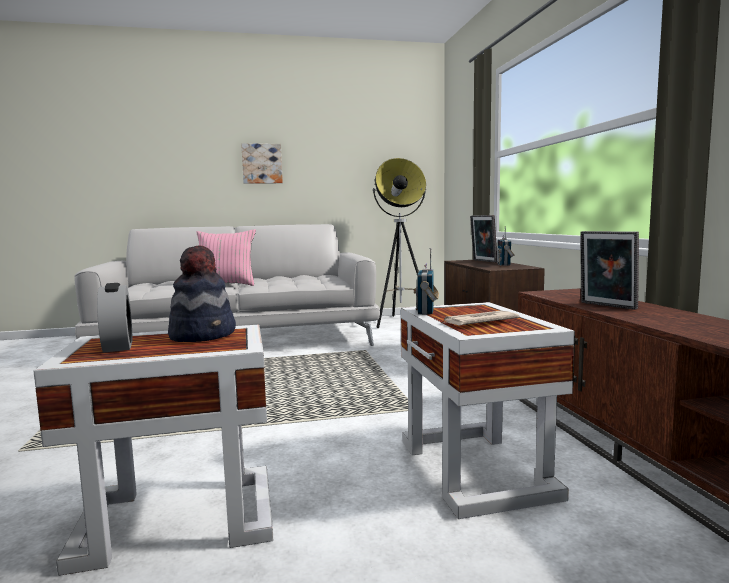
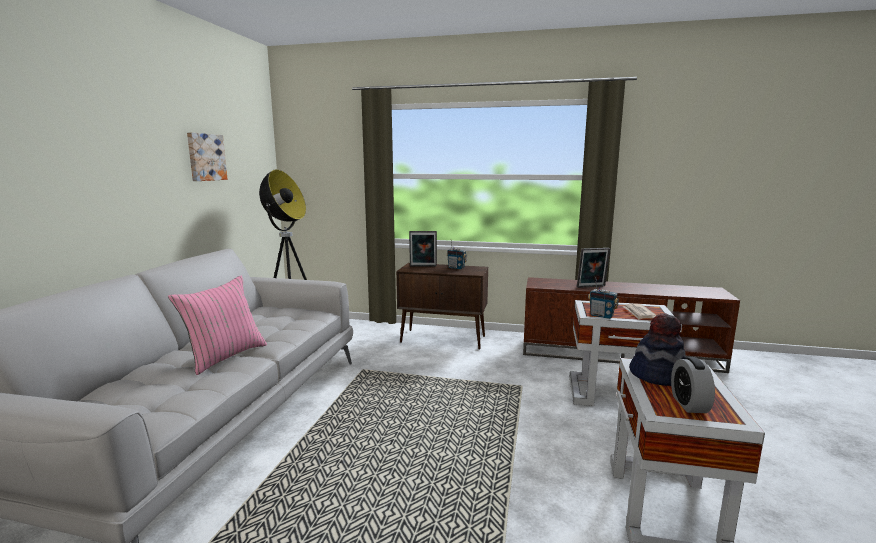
camera: 65 degrees left, 5 degrees up
alarm clock [97,283,133,353] -> alarm clock turned 90 degrees counterclockwise [671,357,715,413]
picture [241,143,283,184] -> picture moved to [187,132,228,181]

